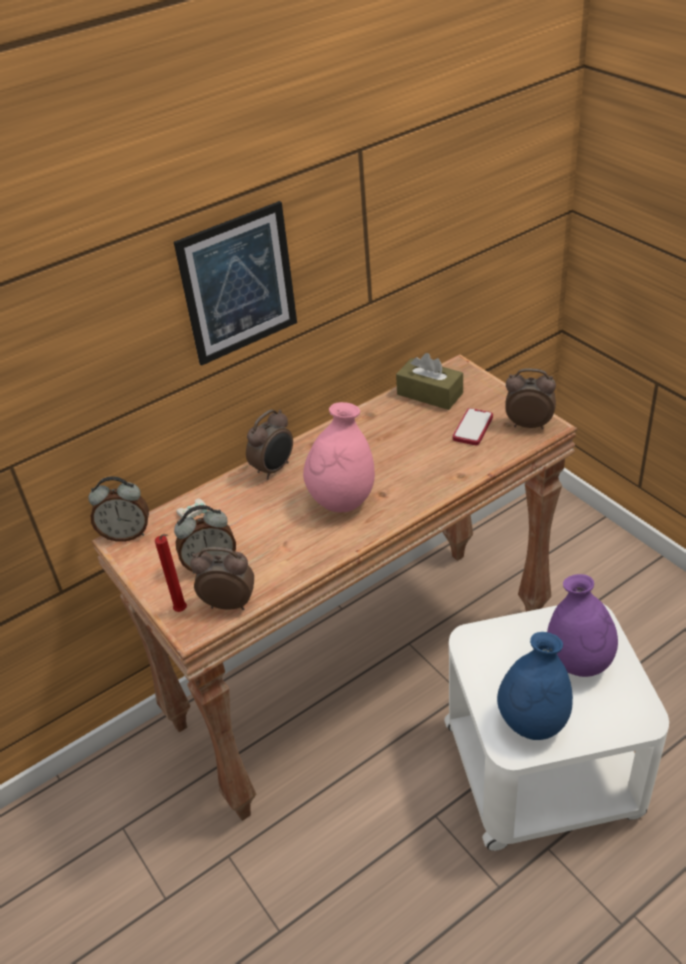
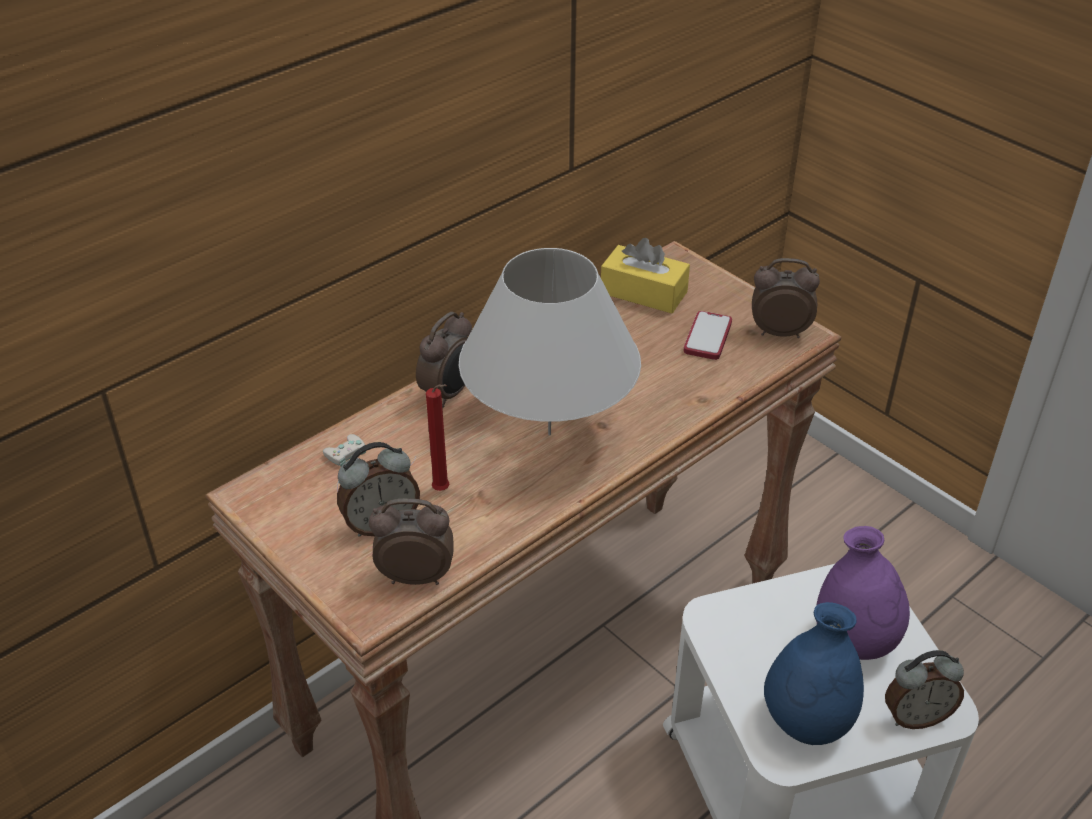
camera: 10 degrees left, 0 degrees up
alarm clock [88,477,149,542] -> alarm clock moved to [885,650,964,729]
red candle [155,534,187,612] -> red candle moved to [426,384,450,491]
picture [174,201,297,366] -> none
pink vase [303,402,375,512] -> white table lamp [459,248,641,436]
brown tissue box [396,353,463,410] -> yellow tissue box [601,238,690,314]

